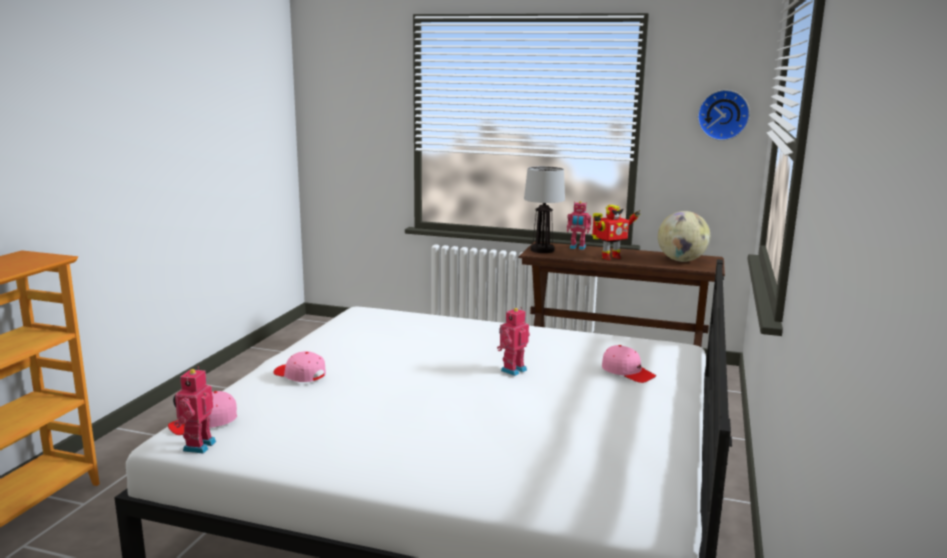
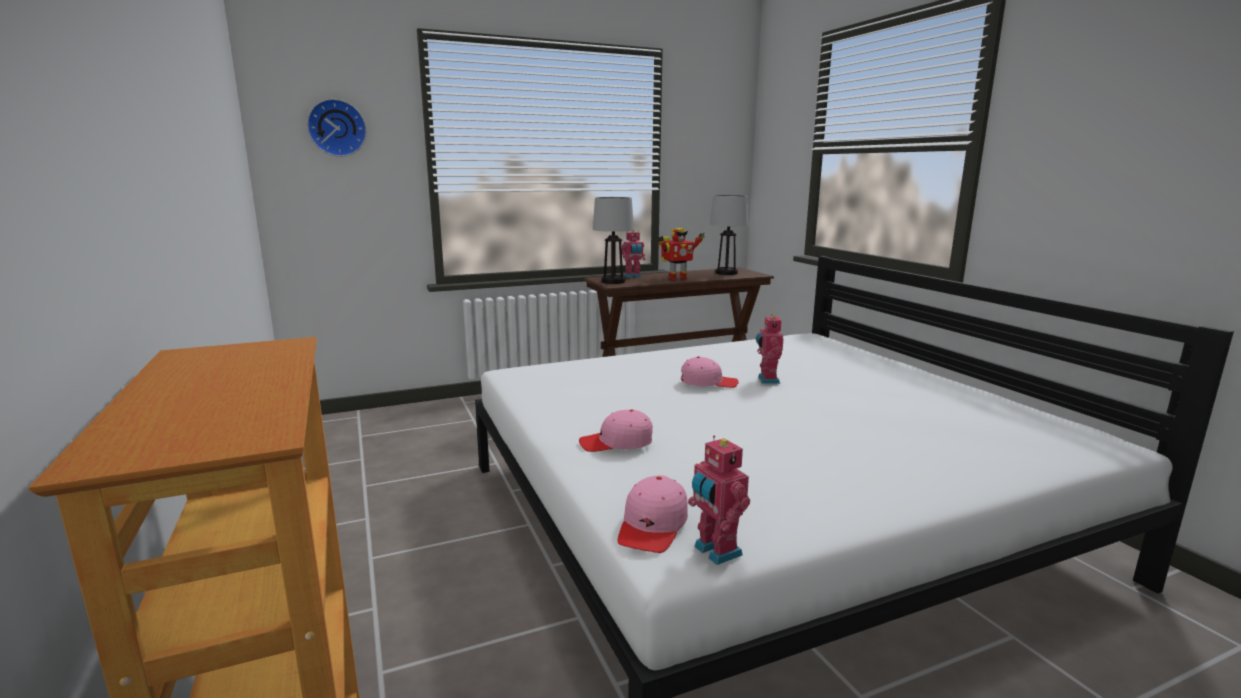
camera: 40 degrees left, 0 degrees up
toy robot [592,205,641,260] -> toy robot turned 45 degrees clockwise [657,228,705,280]
pink cap [602,345,656,383] -> pink cap moved to [681,356,739,388]
globe [658,211,710,262] -> table lamp [710,195,748,275]
wall clock [698,90,750,141] -> wall clock moved to [307,99,367,157]

